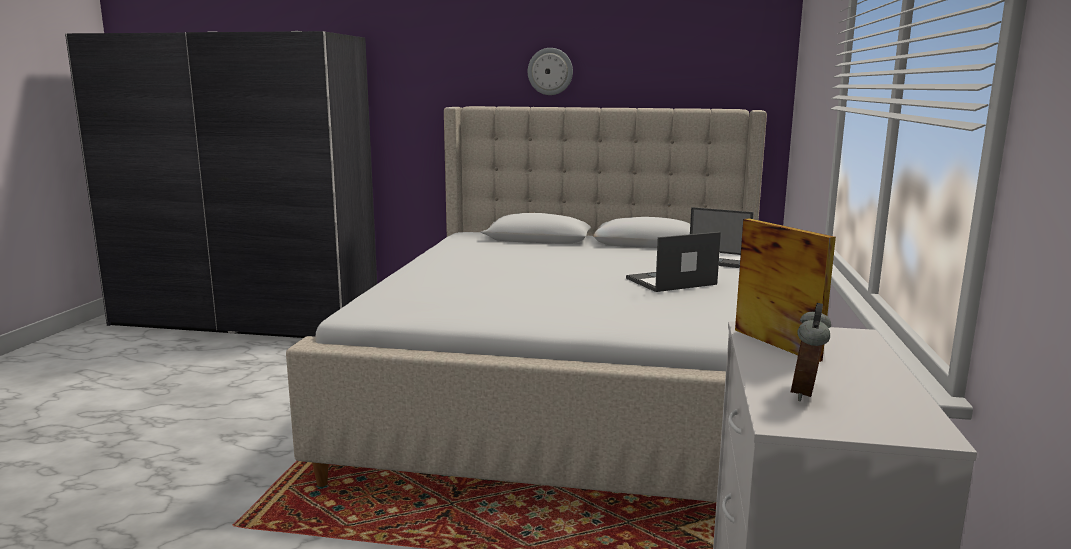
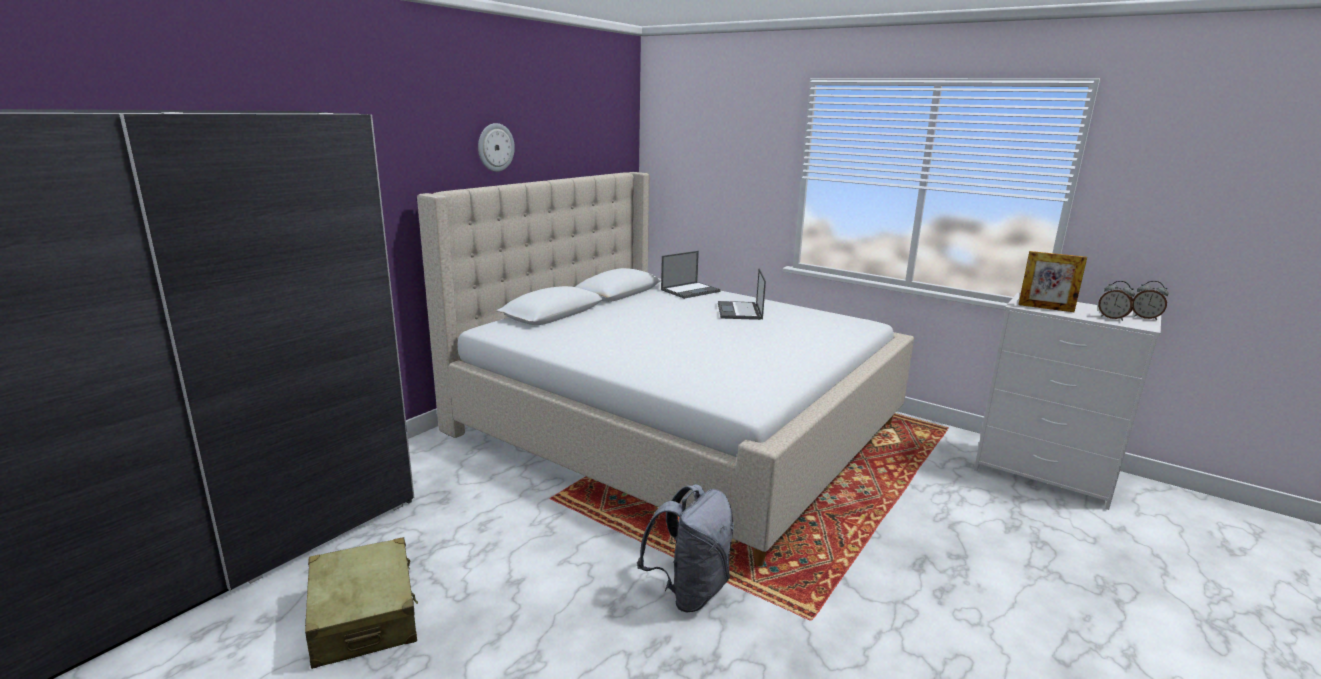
camera: 65 degrees left, 5 degrees up
picture frame [735,218,836,362] -> picture frame turned 150 degrees counterclockwise [1018,251,1087,312]
none -> beige suitcase [305,537,418,669]
none -> grey backpack [637,484,734,612]
none -> alarm clock [1133,281,1169,320]

